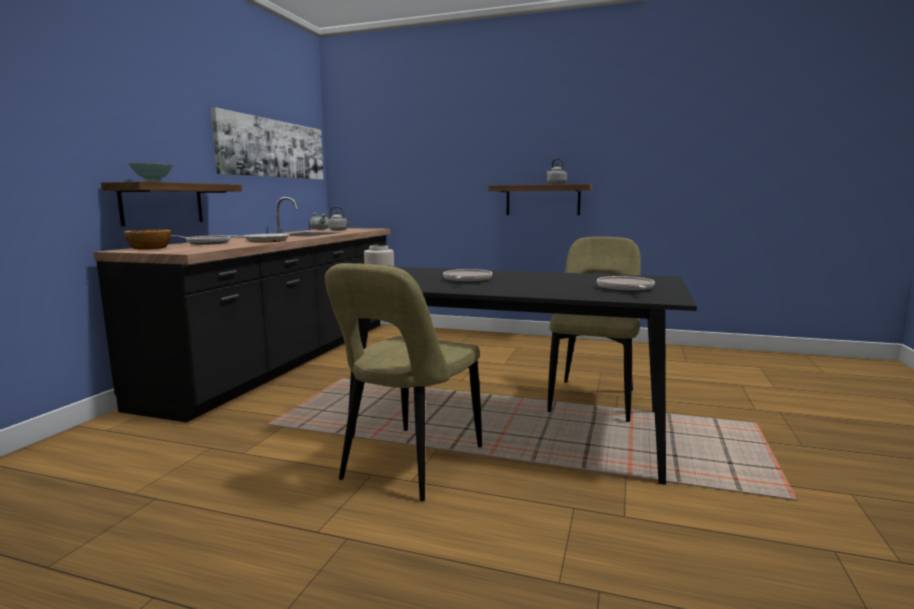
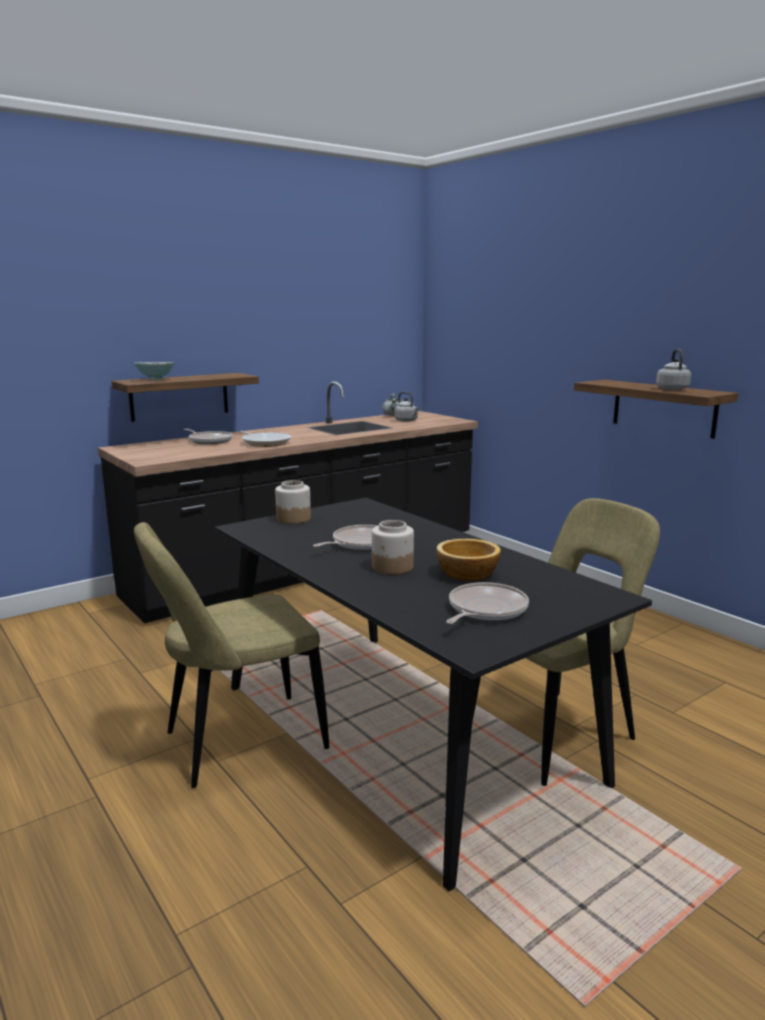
camera: 35 degrees right, 5 degrees up
bowl [124,230,171,250] -> bowl moved to [436,539,501,581]
picture [211,107,324,180] -> none
none -> jar [372,520,414,574]

